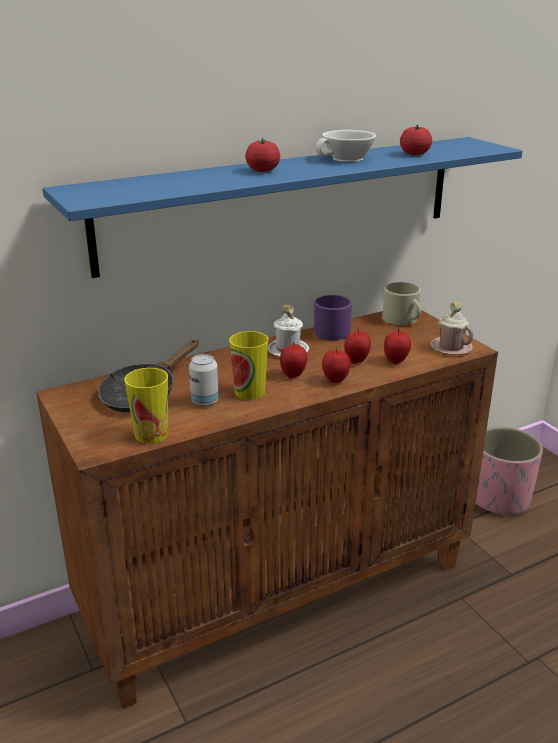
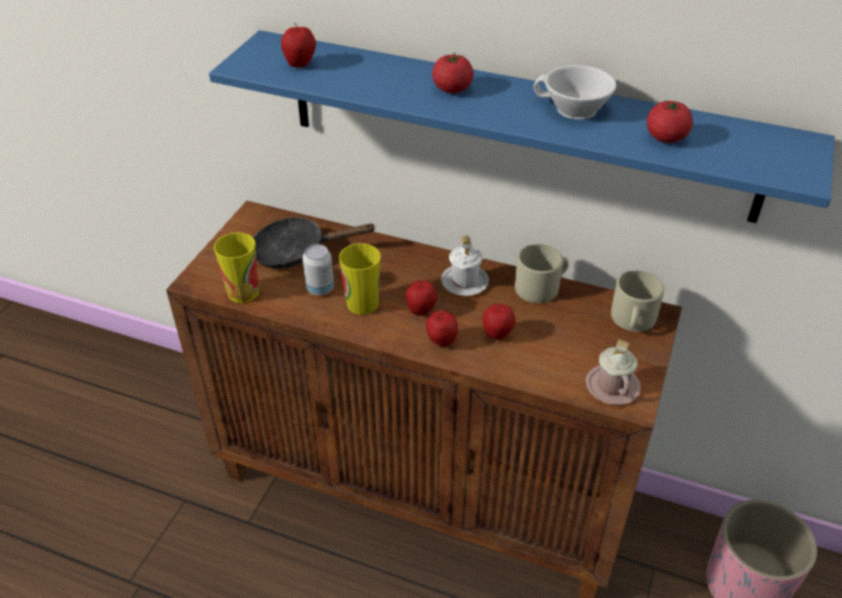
camera: 50 degrees right, 15 degrees up
purple mug [314,295,352,340] -> beige mug [515,244,569,303]
apple [384,329,411,364] -> apple moved to [281,23,316,67]

